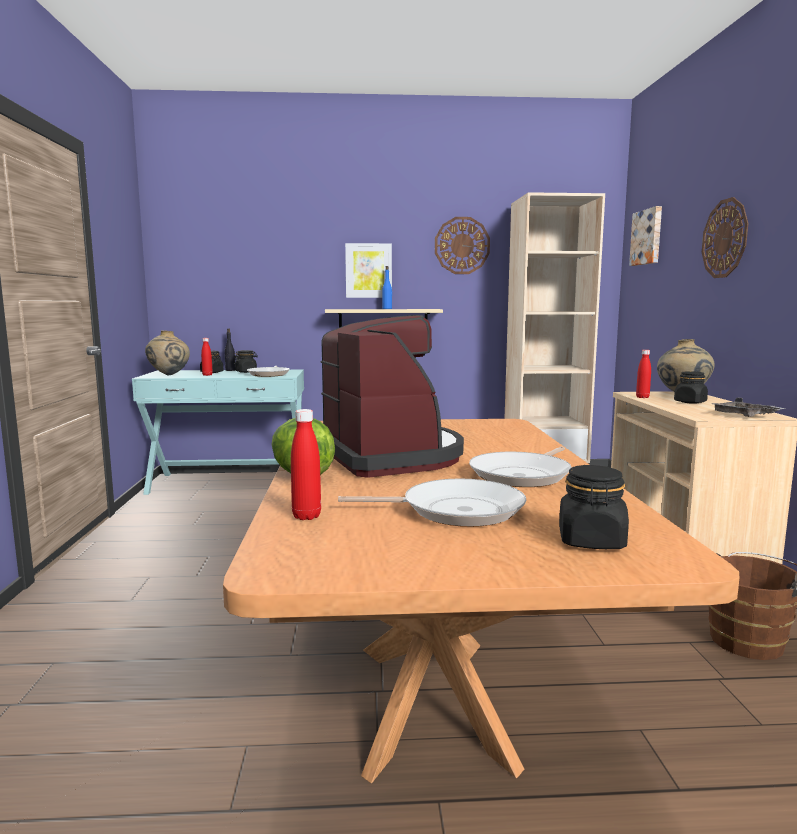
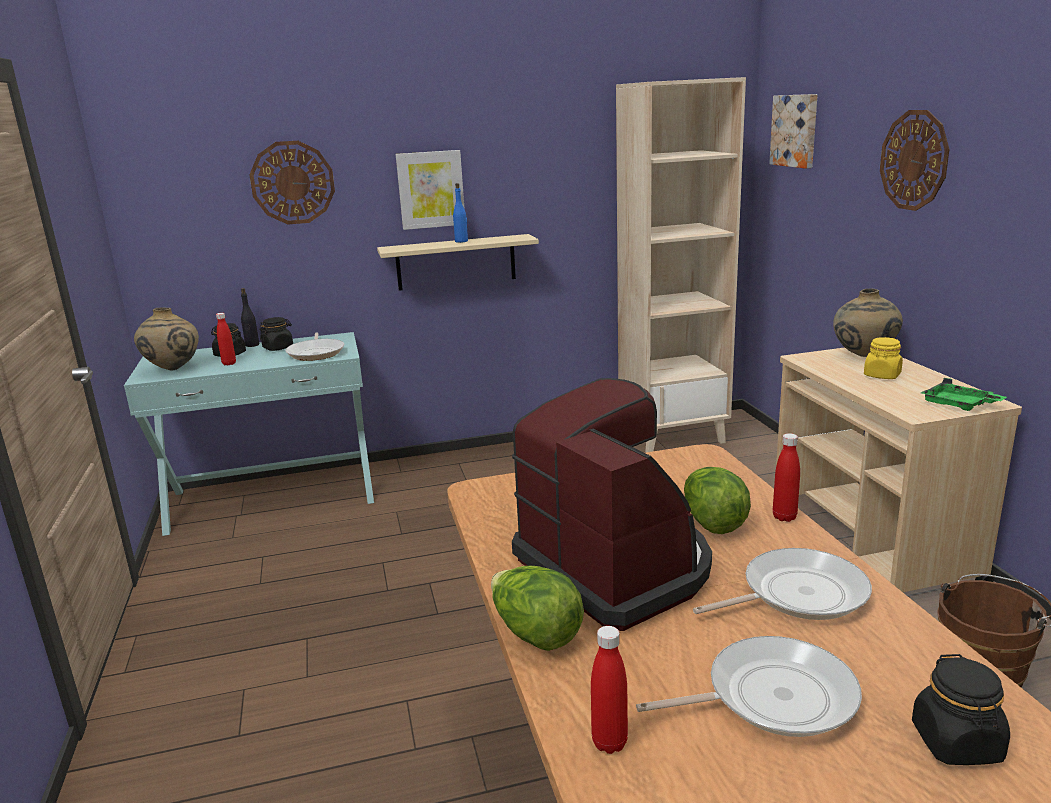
camera: 10 degrees left, 10 degrees up
wall clock [435,217,490,274] -> wall clock moved to [250,141,335,224]
frying pan [469,446,572,487] -> frying pan turned 135 degrees counterclockwise [693,548,872,620]
red bottle [636,350,651,398] -> red bottle moved to [773,433,800,522]
black jar [674,371,708,404] -> yellow jar [864,337,903,379]
grey tray [712,397,786,417] -> green tray [921,378,1007,411]
none -> lettuce [684,467,751,534]

